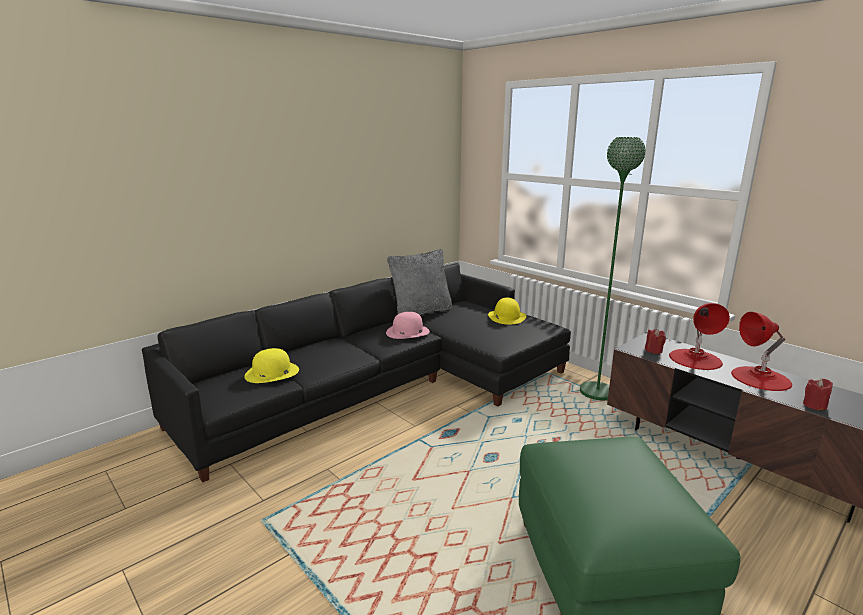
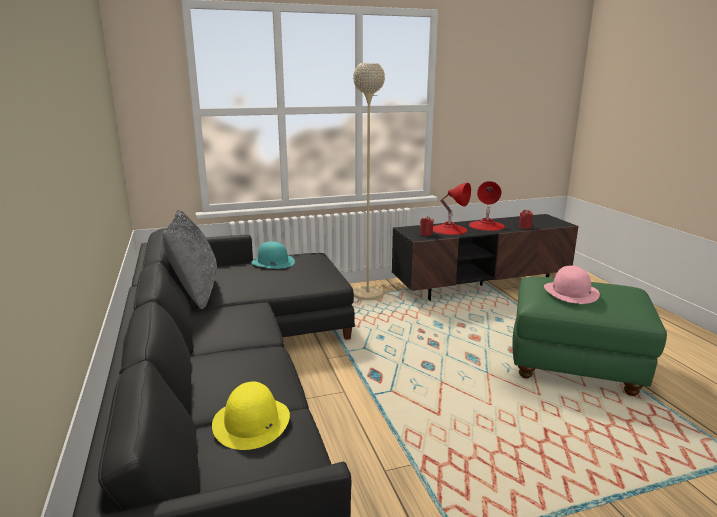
camera: 65 degrees left, 0 degrees up
pink hat [386,312,430,339] -> pink hat moved to [544,266,600,304]
yellow hat [488,298,526,324] -> turquoise hat [251,241,295,269]
green floor lamp [580,137,646,400] -> beige floor lamp [353,63,385,300]

